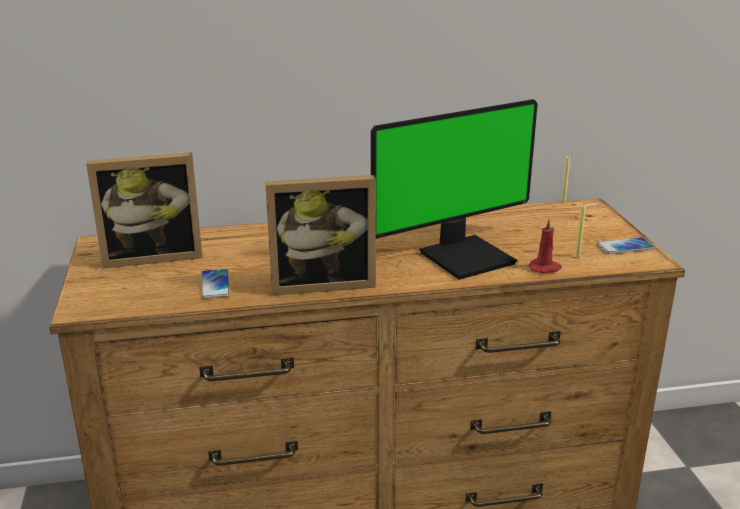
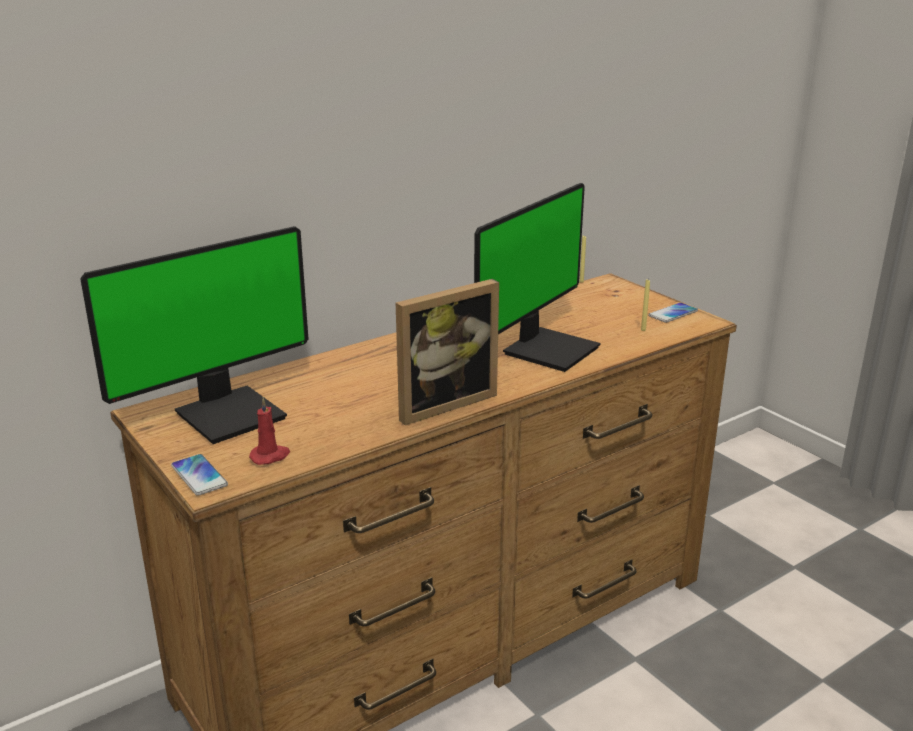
camera: 25 degrees left, 0 degrees up
picture frame [86,152,202,269] -> monitor [80,226,308,444]
phone [201,269,230,299] -> phone moved to [171,454,228,496]
red candle [528,218,562,273] -> red candle moved to [249,397,290,465]

